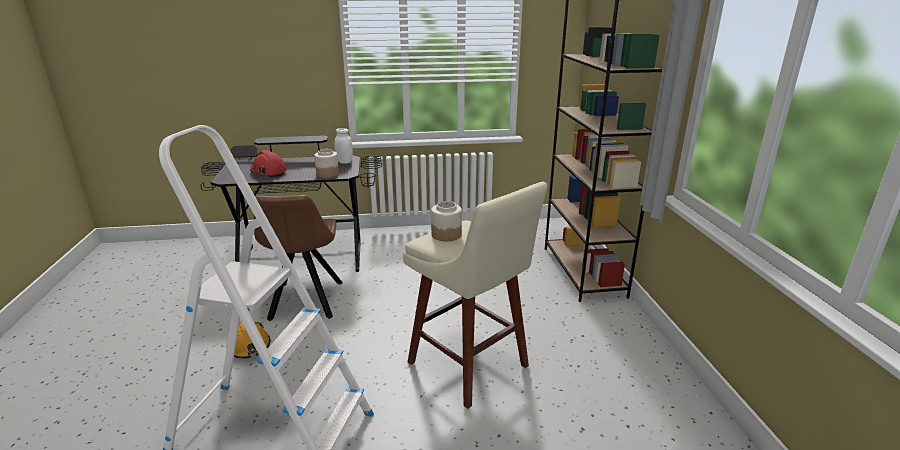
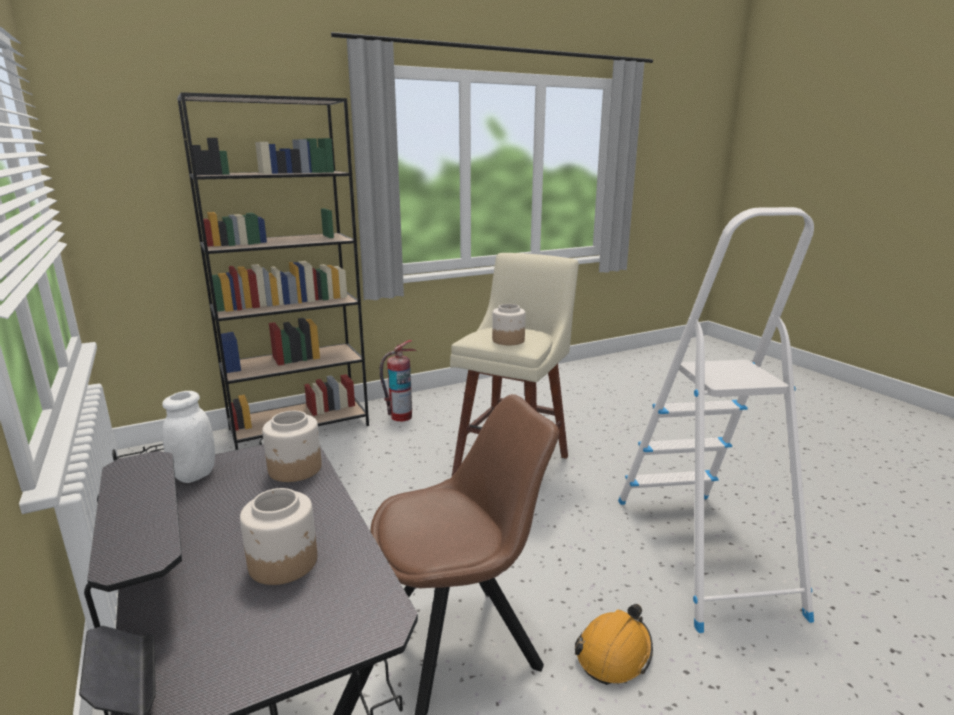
camera: 110 degrees left, 5 degrees down
red hard hat [250,150,287,178] -> jar [240,488,317,585]
none -> fire extinguisher [380,340,417,421]

